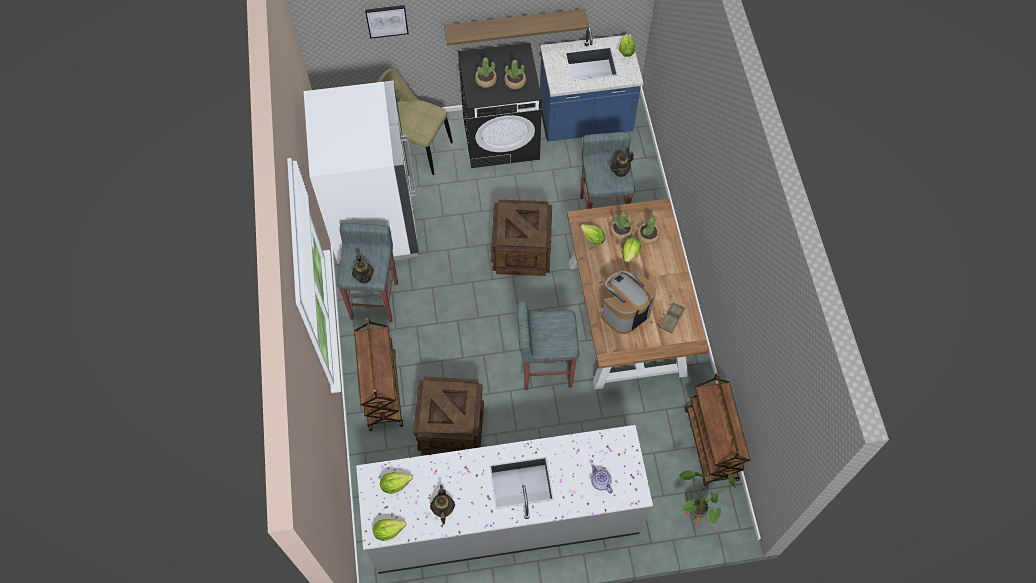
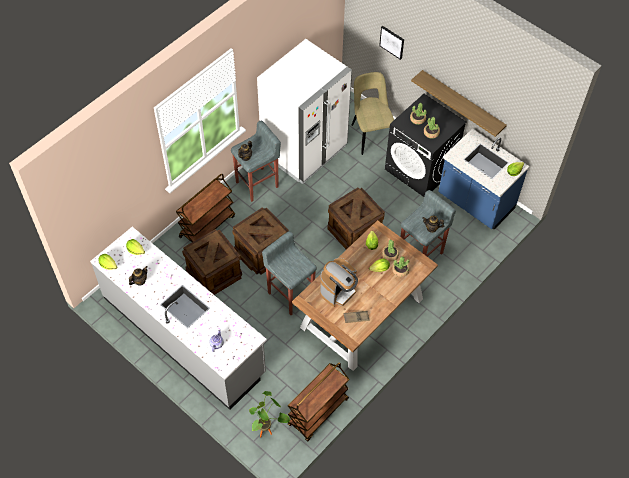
camera: 50 degrees right, 5 degrees down
coffee machine [601,271,656,334] -> coffee machine turned 120 degrees clockwise [320,258,358,307]
none -> crate [232,207,289,275]

